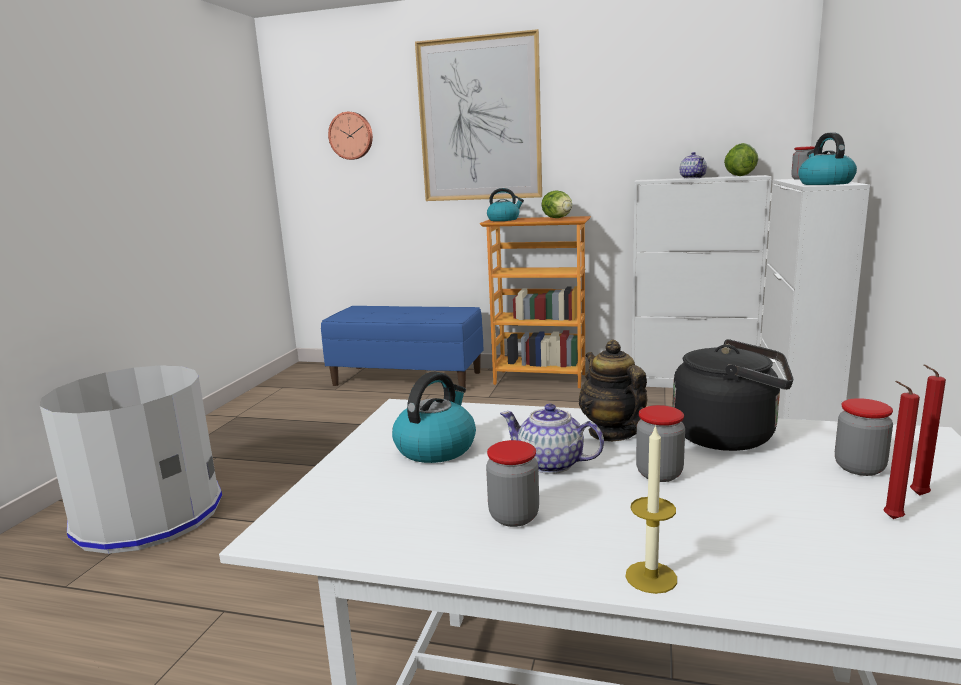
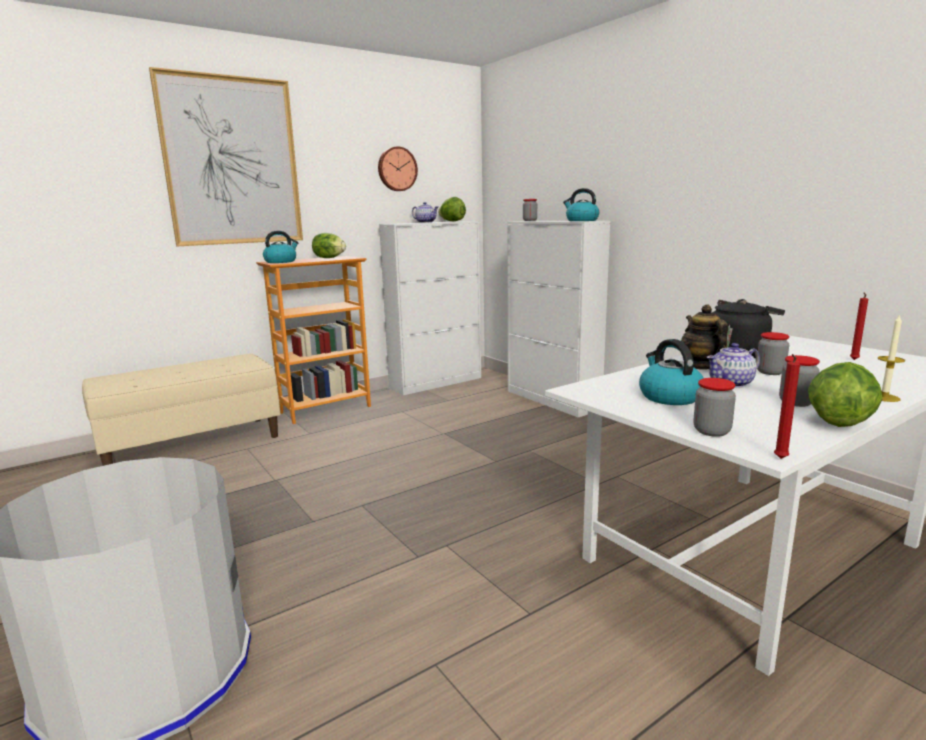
camera: 50 degrees left, 0 degrees up
blue bench [321,306,483,388] -> beige bench [82,354,281,466]
wall clock [328,112,373,160] -> wall clock moved to [378,146,418,191]
teapot [579,339,647,441] -> teapot turned 60 degrees clockwise [681,304,728,370]
jar [835,398,893,476] -> jar moved to [694,378,736,437]
red candle [910,365,946,496] -> red candle moved to [774,354,800,459]
none -> lettuce [808,362,882,427]

